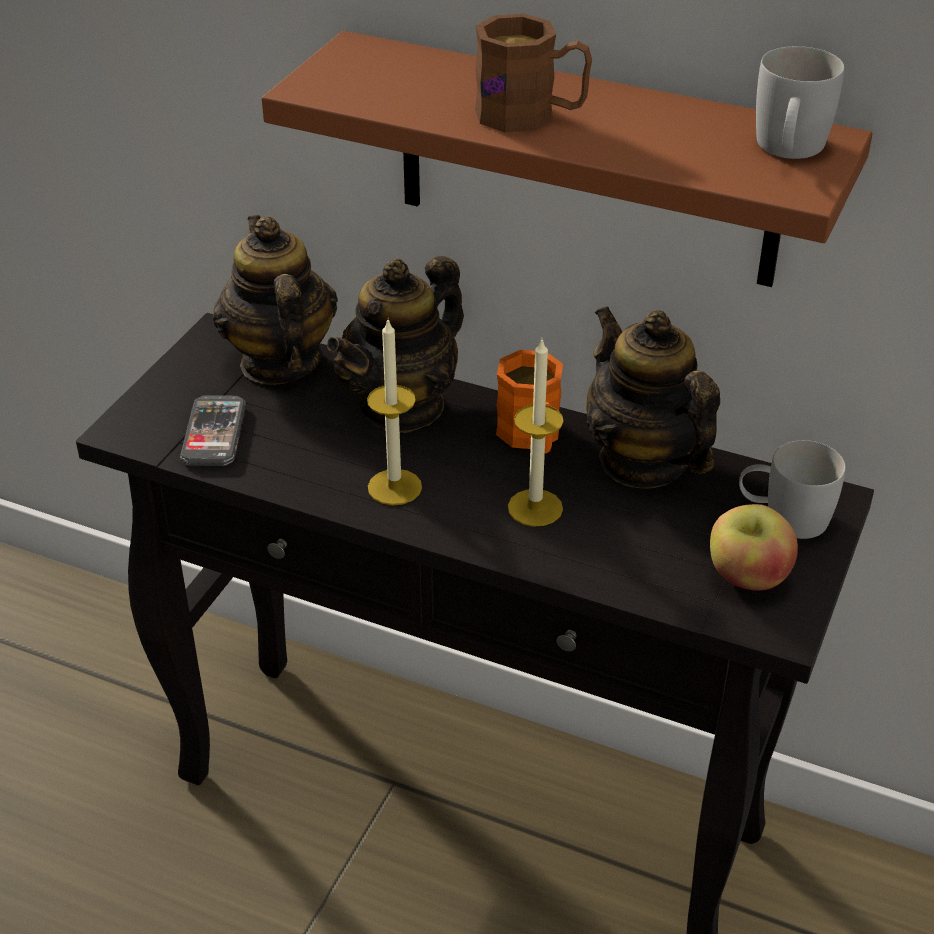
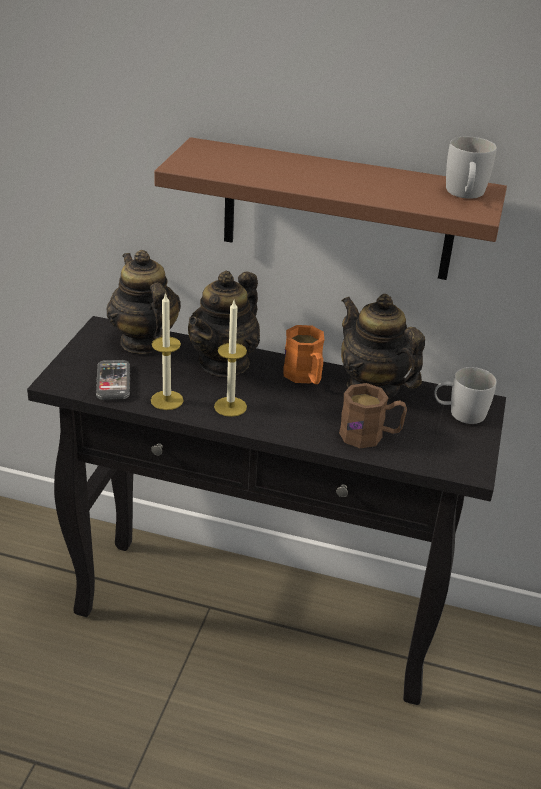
camera: 10 degrees left, 5 degrees down
brown mug [475,14,592,132] -> brown mug moved to [339,383,407,448]
candle [508,337,564,527] -> candle moved to [151,292,184,410]
apple [710,504,798,591] -> none

